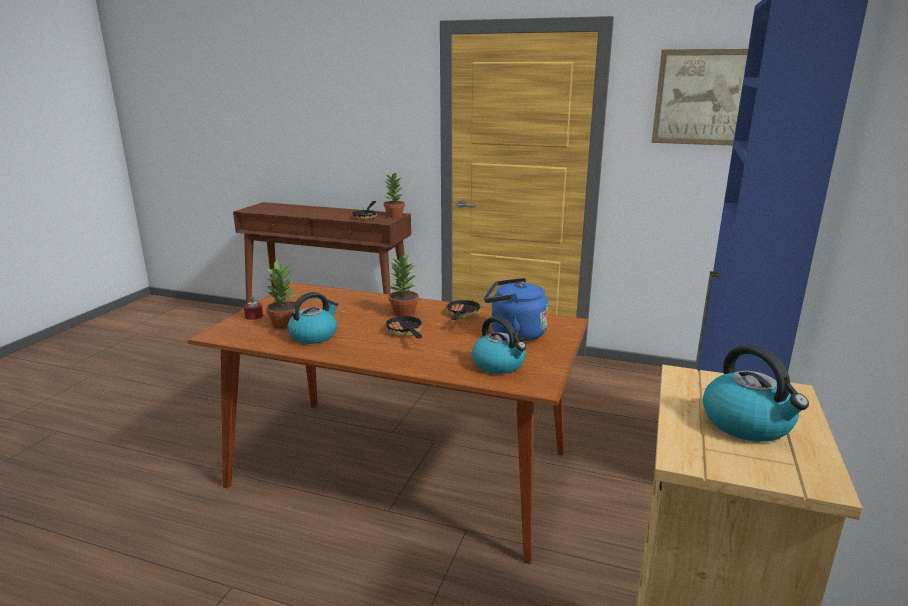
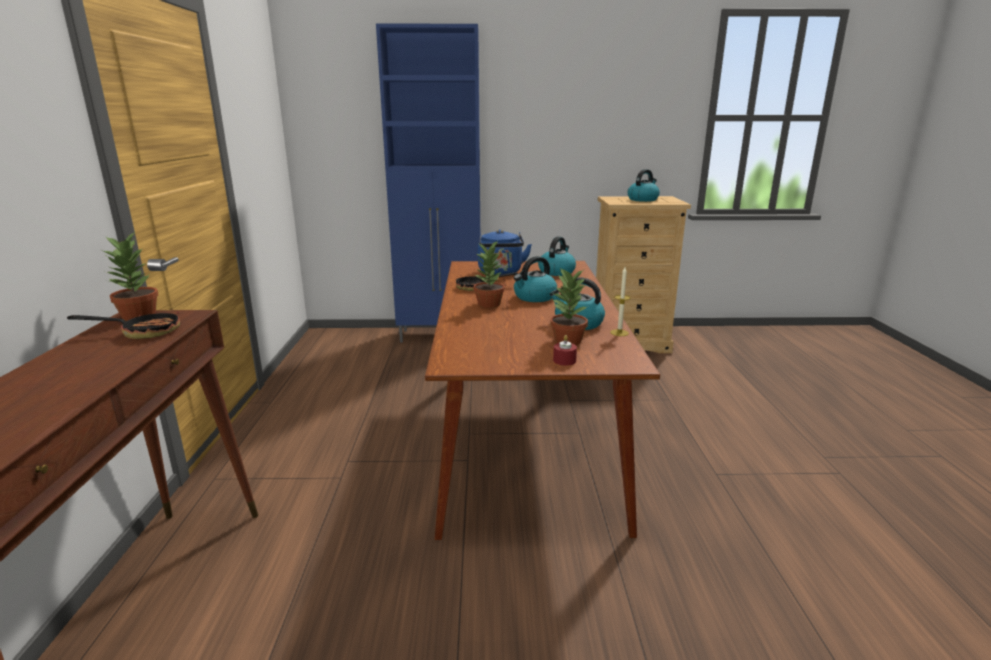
camera: 110 degrees left, 0 degrees up
frying pan [384,315,423,338] -> kettle [514,256,557,302]
picture [651,49,748,146] -> none
none -> candle [610,267,631,336]

